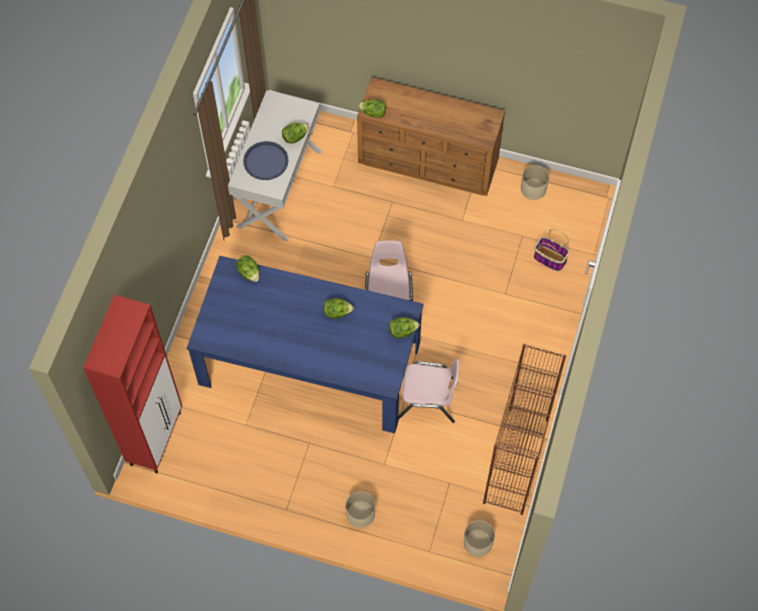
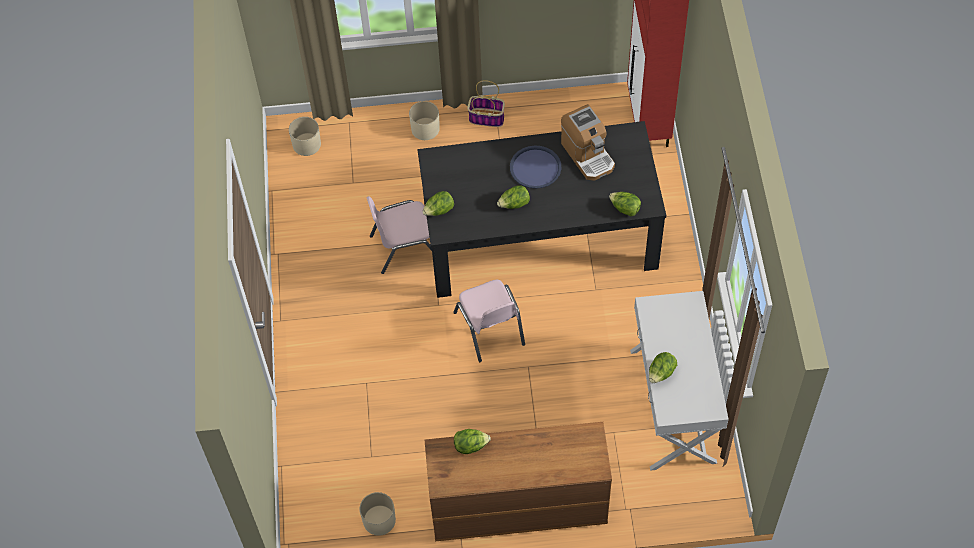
camera: 160 degrees right, 5 degrees down
blue dining table [187,256,423,433] -> black dining table [417,121,666,298]
blue tray [243,141,288,180] -> blue tray moved to [510,146,561,189]
lettuce [358,99,386,118] -> lettuce moved to [454,429,491,454]
brown bookcase [483,344,566,515] -> none
basket [534,229,570,271] -> basket moved to [467,80,505,127]
none -> coffee machine [561,104,615,181]

